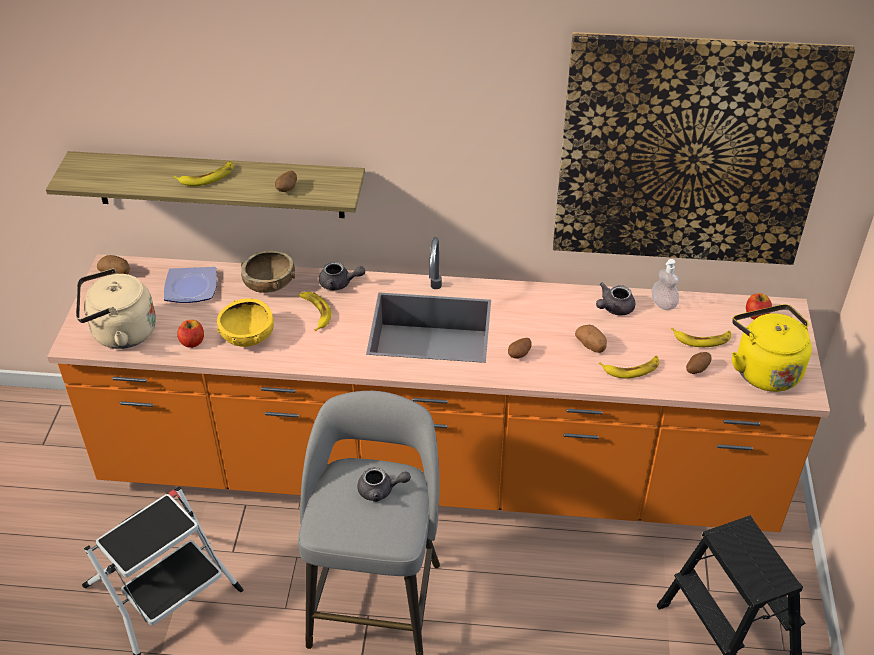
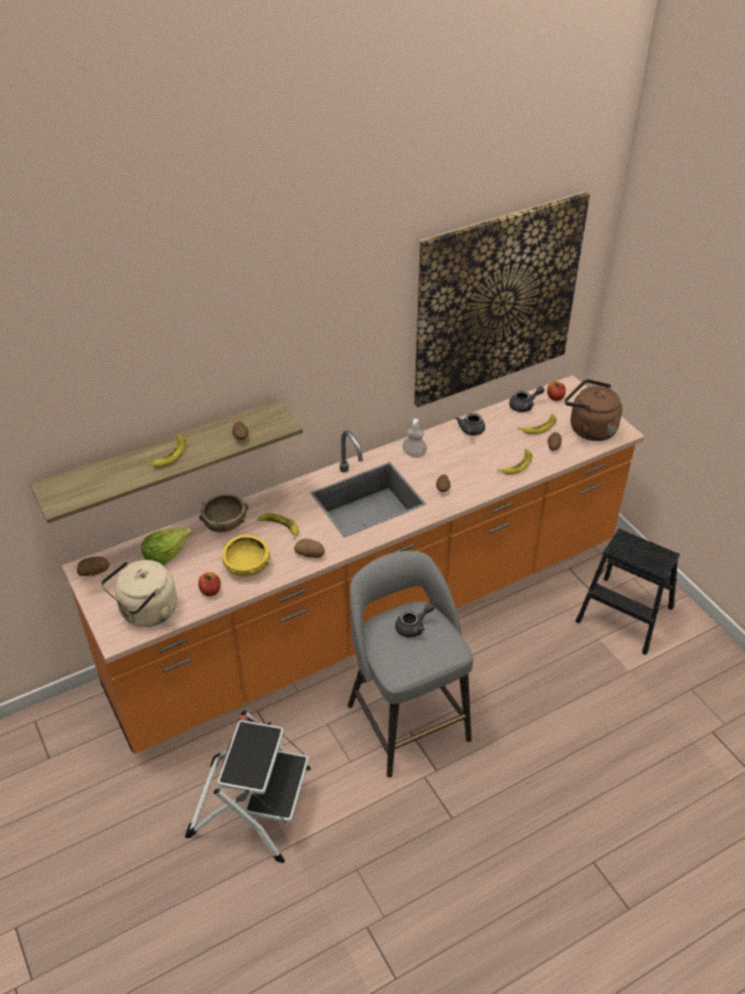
camera: 35 degrees left, 0 degrees up
plate [164,267,217,303] -> lettuce [141,527,192,565]
grey teapot [319,261,365,291] -> grey teapot moved to [509,386,545,412]
potato [575,325,607,353] -> potato moved to [294,539,325,558]
soap dispenser [652,259,679,310] -> soap dispenser moved to [402,419,427,458]
yellow kettle [732,304,812,392] -> brown kettle [565,379,622,441]

